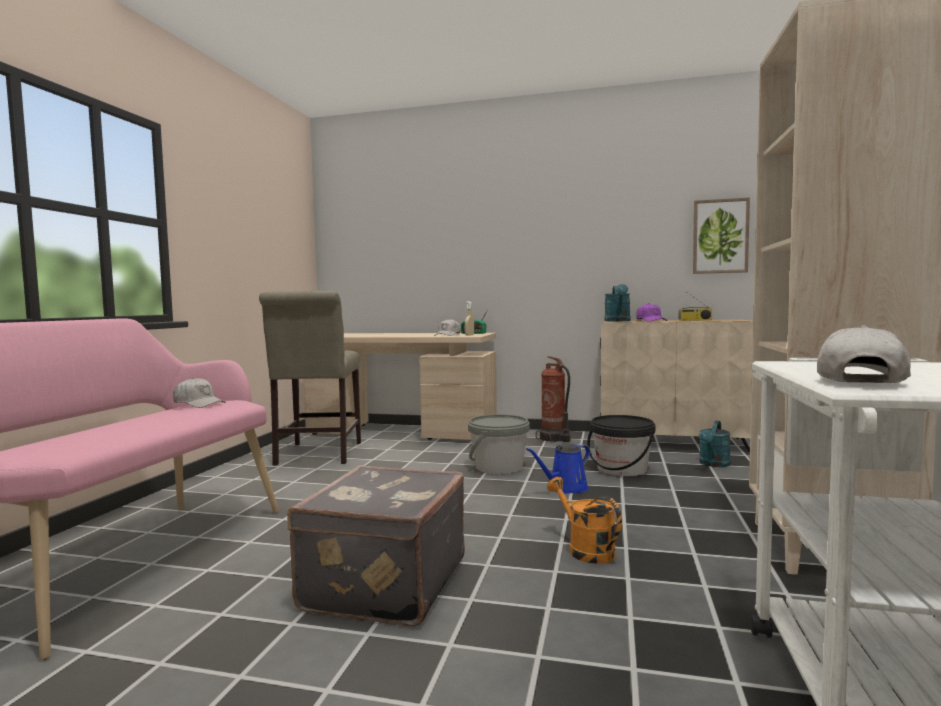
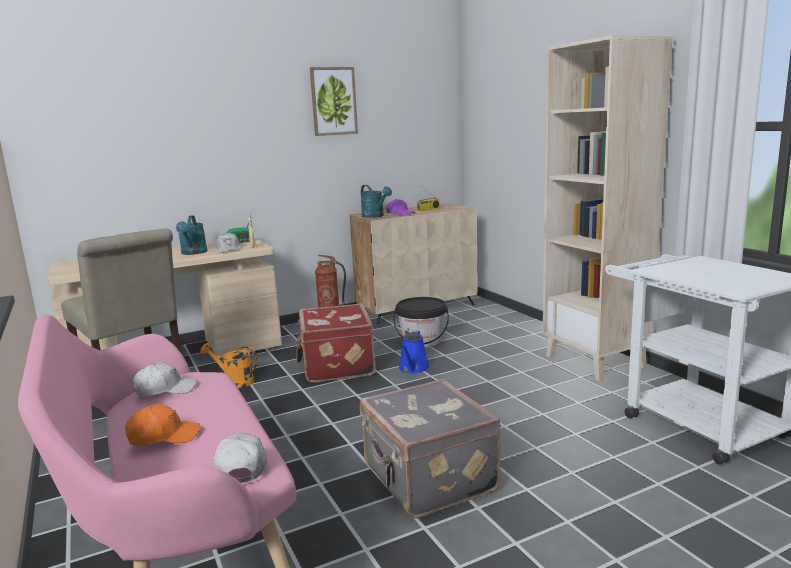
camera: 40 degrees left, 10 degrees up
grey bucket [468,414,530,474] -> red suitcase [297,304,376,383]
orange watering can [547,477,622,564] -> orange watering can moved to [200,343,257,388]
picture [693,198,750,274] -> picture moved to [310,67,358,136]
turquoise watering can [699,420,731,467] -> turquoise watering can moved to [176,216,208,255]
white cap [817,325,911,383] -> white cap moved to [213,432,268,483]
none -> orange cap [125,404,200,445]

